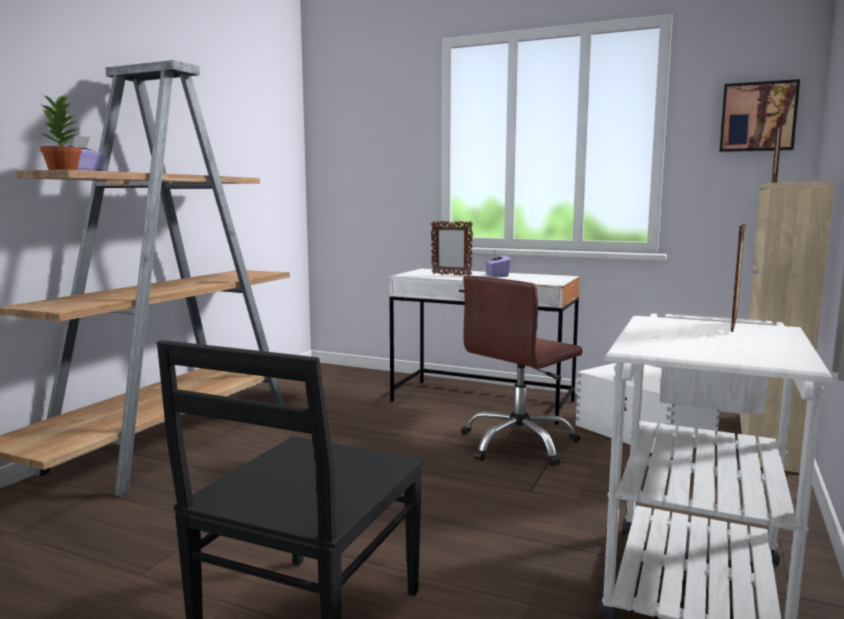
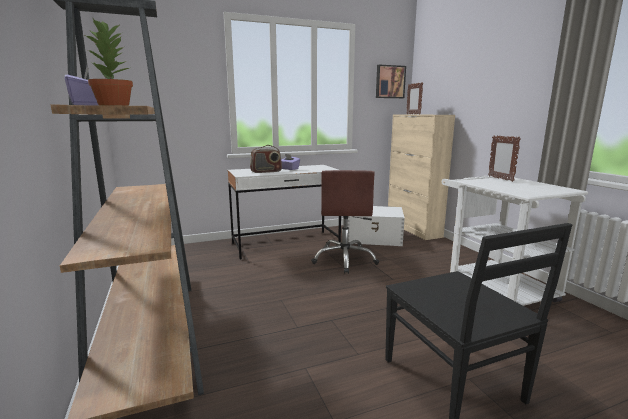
camera: 45 degrees left, 5 degrees up
picture frame [431,221,473,276] -> radio [250,145,282,173]

